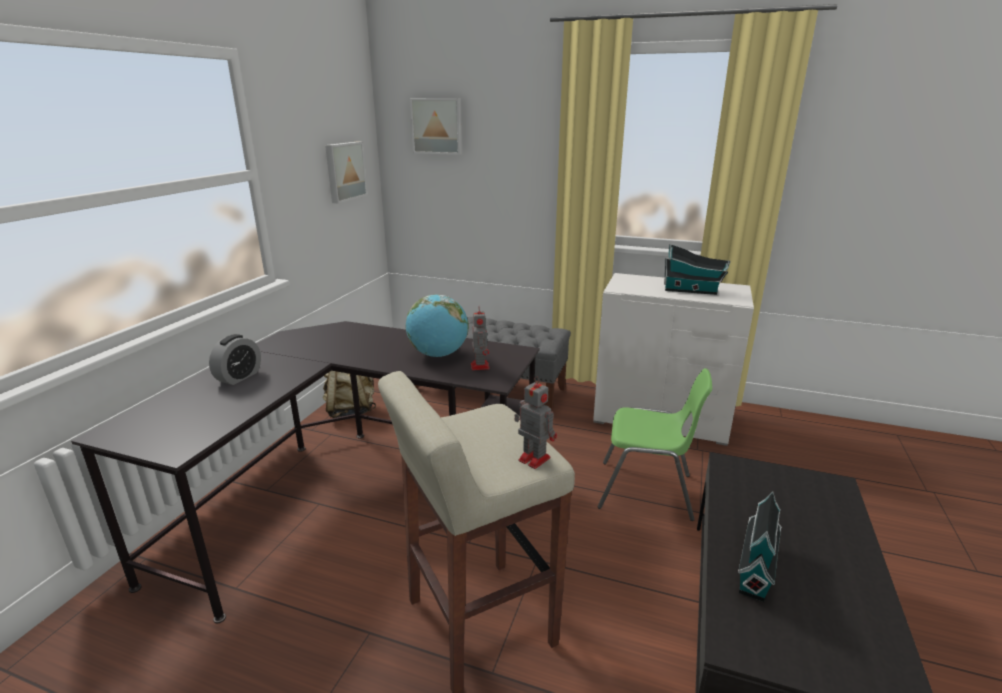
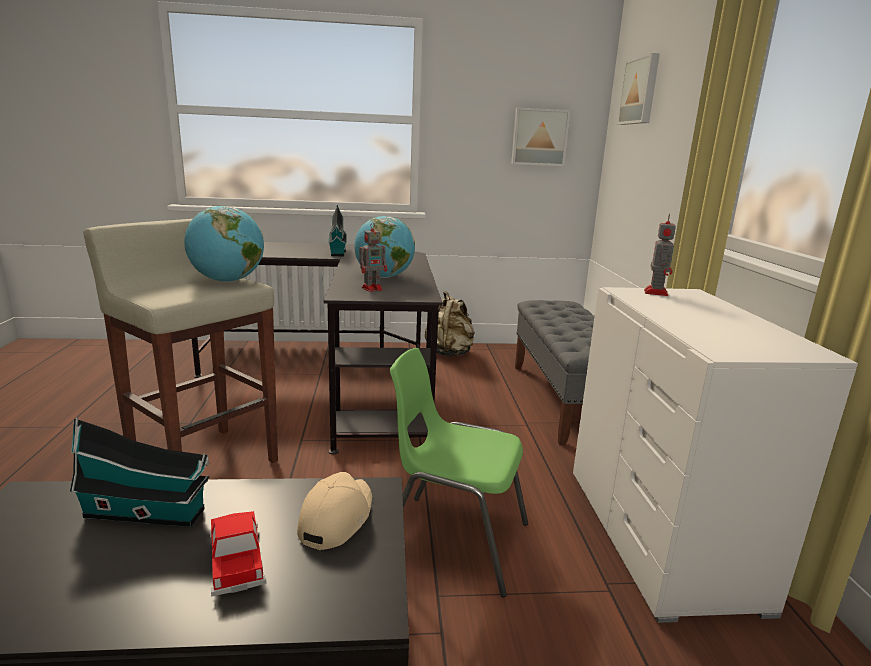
camera: 65 degrees right, 5 degrees down
alarm clock [209,334,261,385] -> none
toy robot [514,376,557,469] -> toy robot moved to [644,214,676,296]
green chair [597,368,712,521] -> green chair turned 120 degrees clockwise [390,348,528,597]
toy house [664,244,730,295] -> toy house moved to [328,204,347,256]
none -> globe [184,206,264,282]
none -> toy car [210,511,267,597]
none -> beige cap [297,472,372,550]

